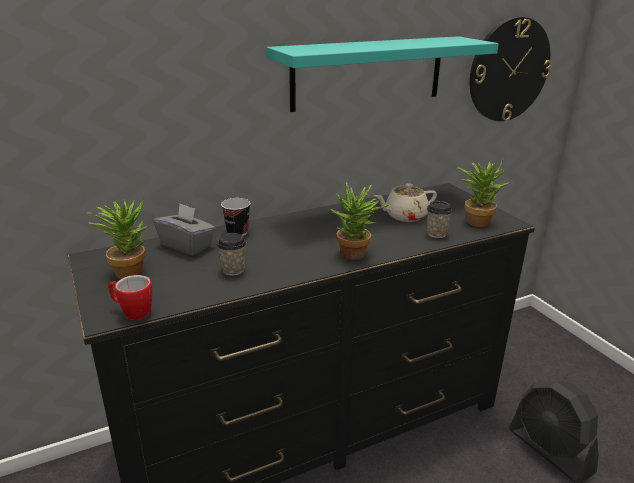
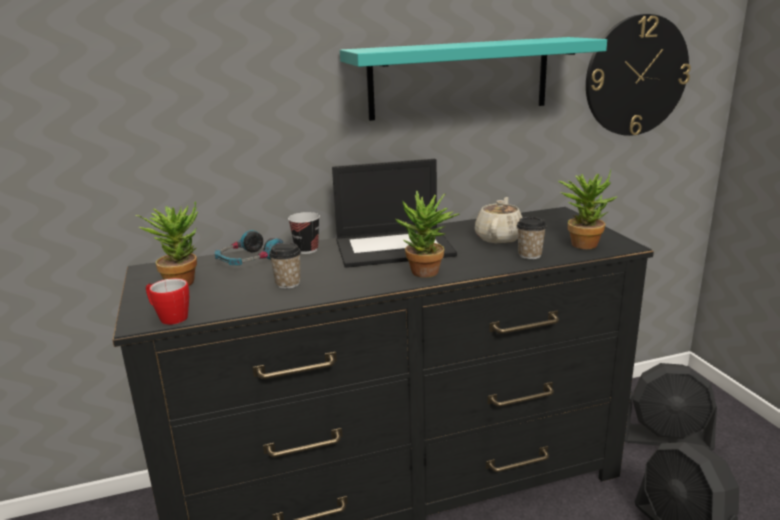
camera: 10 degrees right, 5 degrees down
grey tissue box [153,203,216,255] -> headphones [215,230,284,265]
beige teapot [375,183,437,222] -> beige teapot turned 120 degrees clockwise [475,197,523,244]
none -> laptop [332,159,457,268]
none -> black fan [624,363,717,450]

